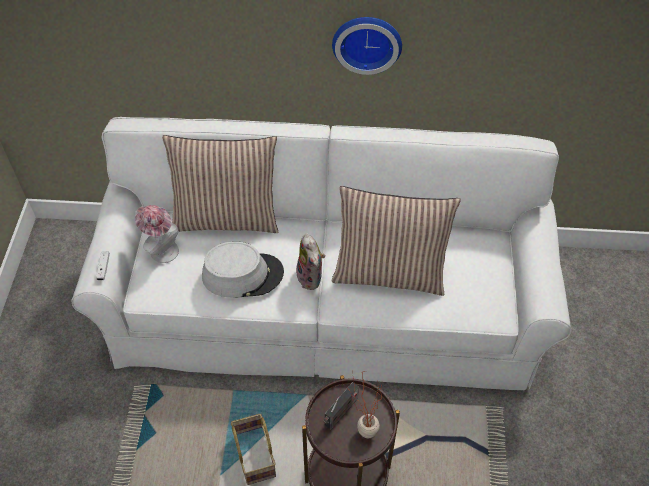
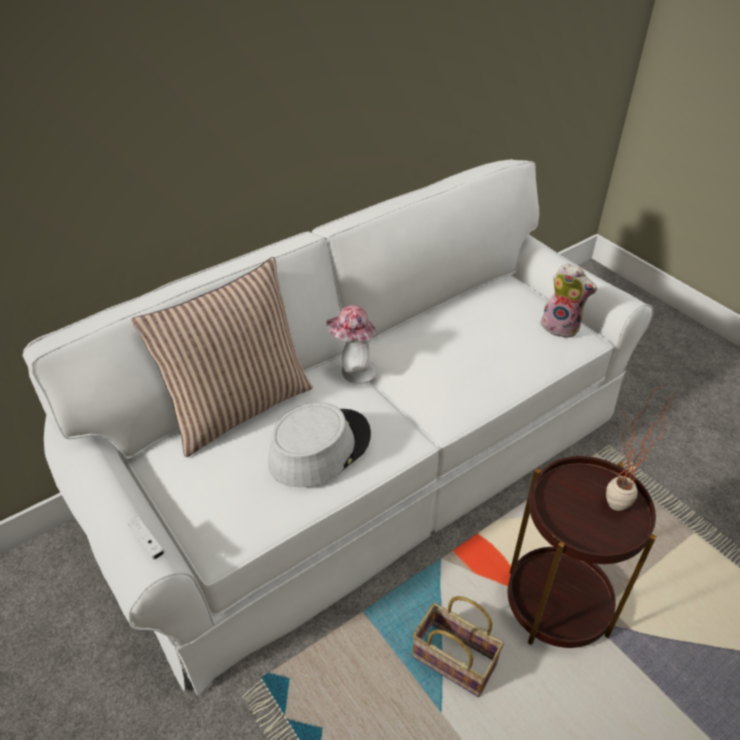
camera: 40 degrees left, 10 degrees down
hat [135,205,179,263] -> hat moved to [326,305,377,384]
plush toy [296,233,325,290] -> plush toy moved to [538,263,597,339]
radio [323,382,359,429] -> none
wall clock [332,17,402,75] -> none
pillow [332,186,461,296] -> none

